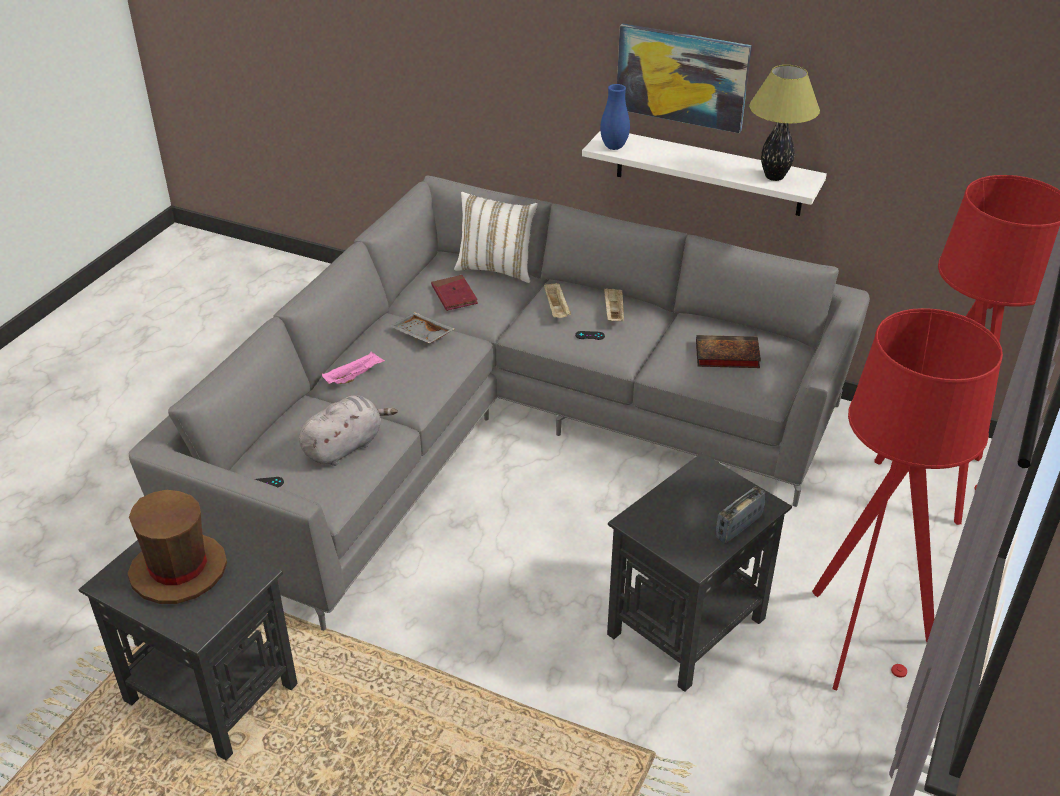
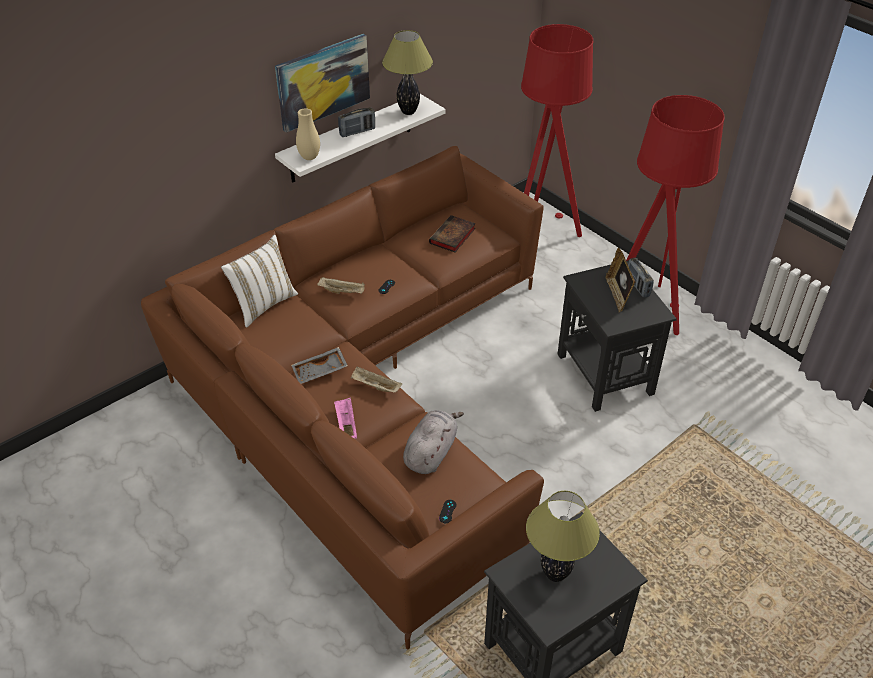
camera: 65 degrees left, 5 degrees up
brown hat [128,490,227,604] -> table lamp [526,491,600,582]
grey sofa [129,175,870,631] -> brown sofa [141,146,544,650]
grey plush toy [299,395,398,466] -> grey plush toy turned 45 degrees clockwise [403,410,464,474]
red book [431,275,478,311] -> none
blue vase [600,84,630,150] -> beige vase [296,108,320,160]
beige tray [604,288,624,321] -> beige tray moved to [351,367,402,393]
none -> radio [338,107,375,137]
none -> picture frame [605,247,635,312]

